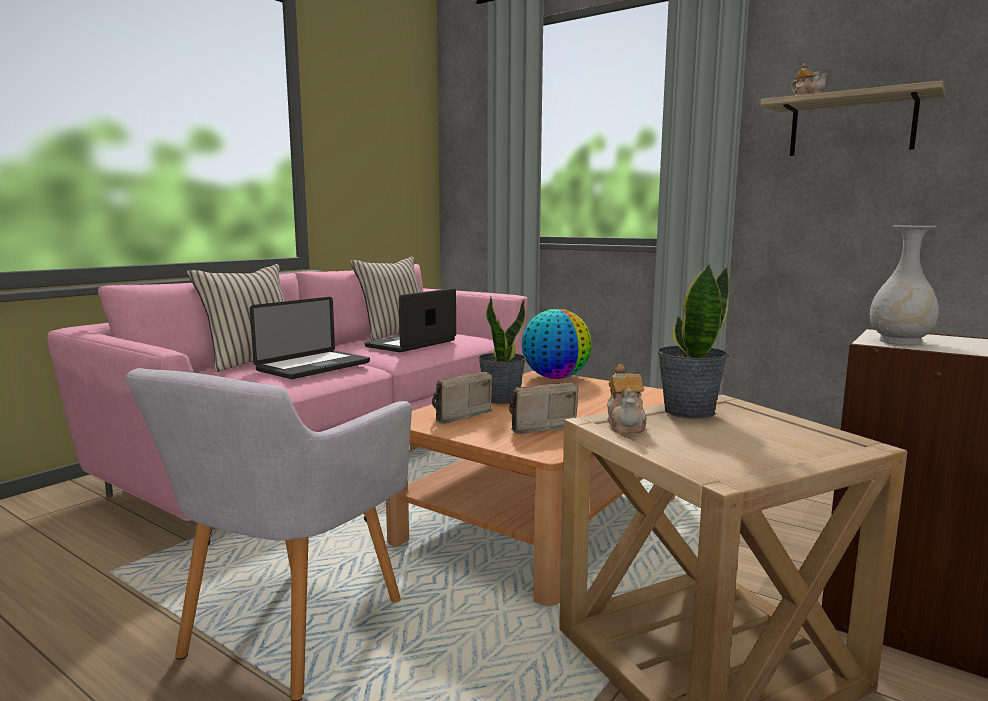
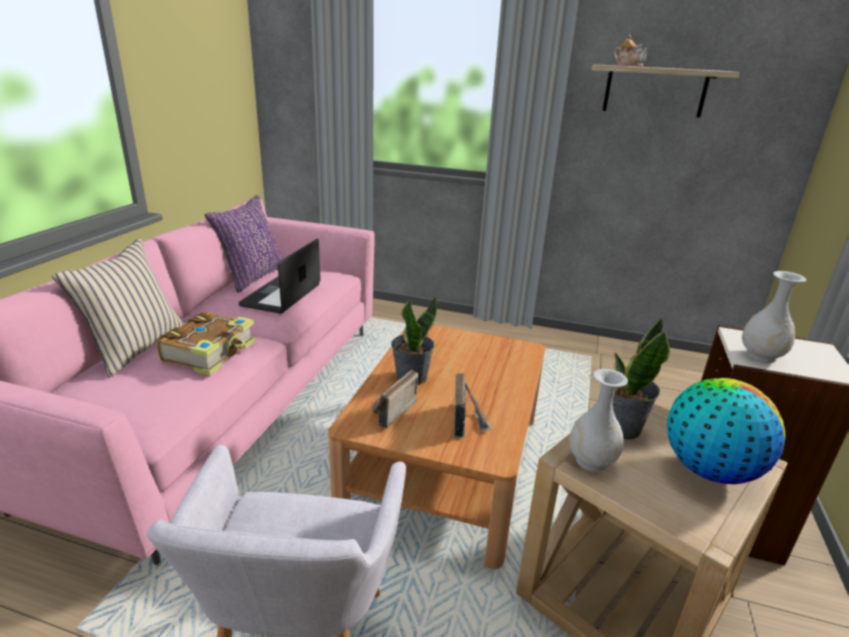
camera: 20 degrees left, 15 degrees up
laptop [250,297,370,379] -> book [157,311,256,375]
beige pillow [350,256,420,341] -> purple pillow [205,195,284,293]
radio [509,383,578,434] -> radio turned 135 degrees clockwise [454,373,491,438]
globe [522,309,592,379] -> globe moved to [667,378,786,484]
teapot [607,364,647,434] -> white vase [569,369,628,472]

